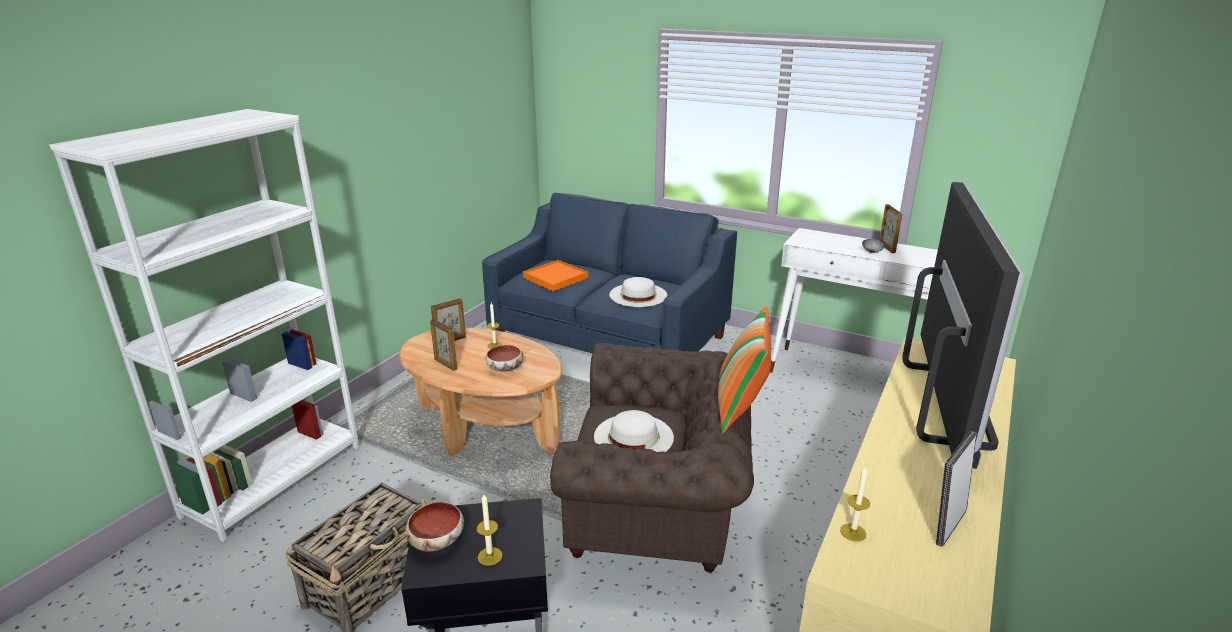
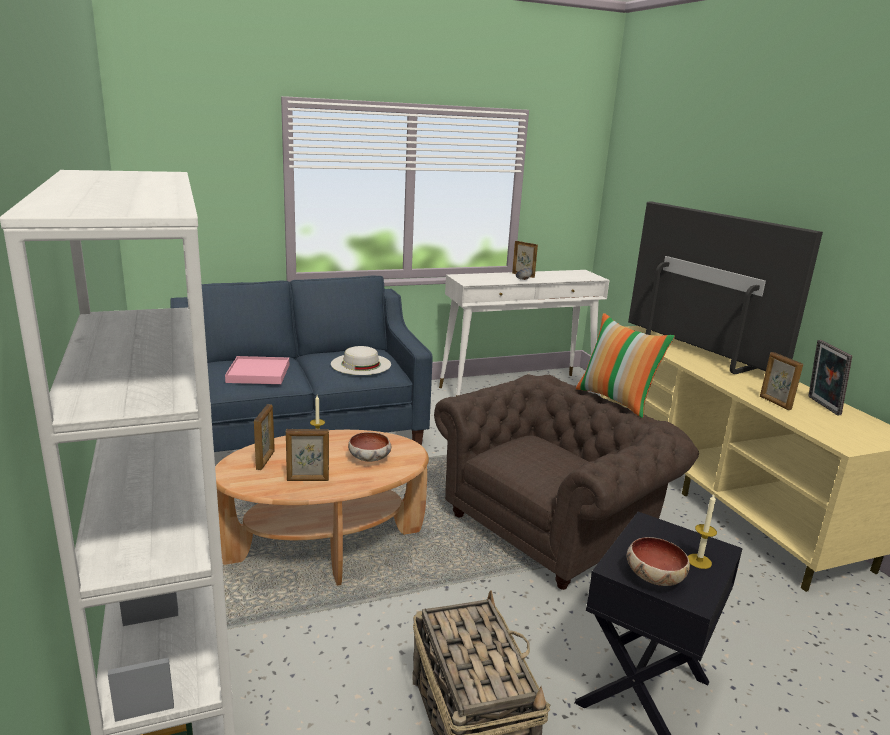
camera: 50 degrees left, 5 degrees down
orange tray [523,260,588,291] -> pink tray [225,356,289,384]
white hat [594,410,674,452] -> none
candle [840,466,870,542] -> none
none -> picture frame [760,352,803,410]

